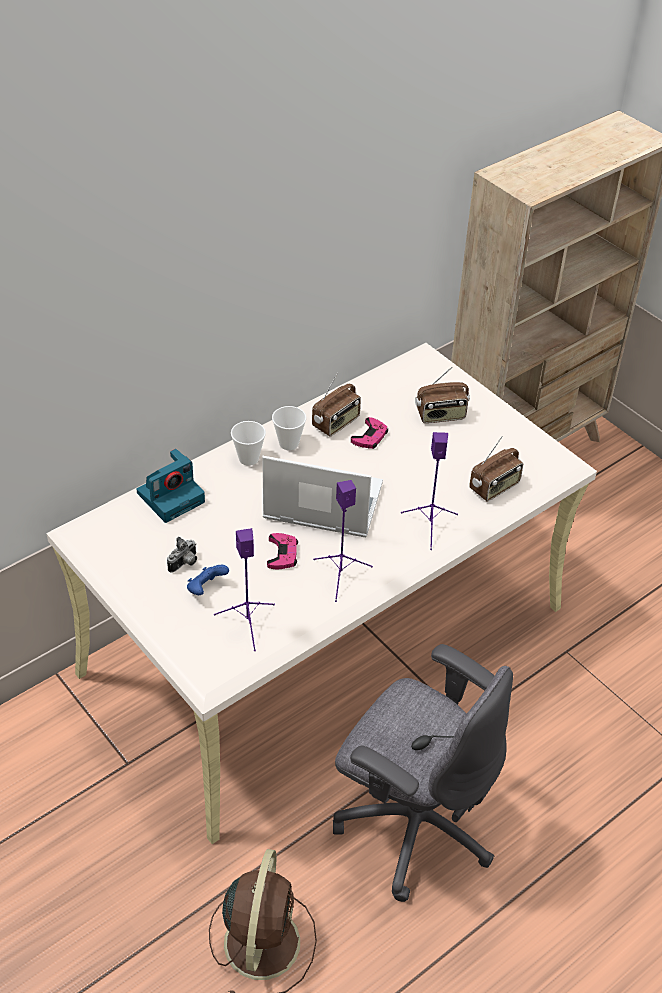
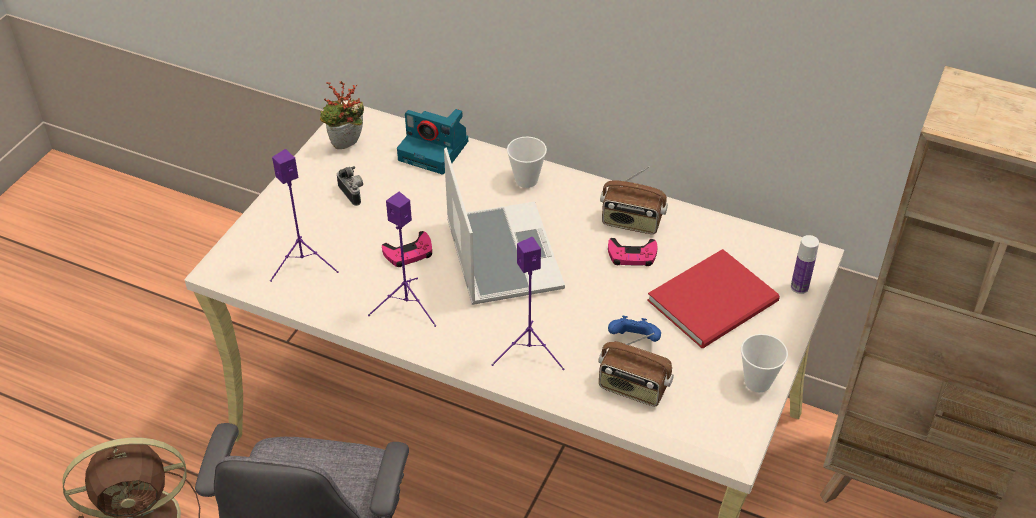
camera: 65 degrees right, 0 degrees up
camera [167,537,197,573] -> camera turned 135 degrees counterclockwise [337,166,363,206]
blue game controller [187,565,229,595] -> blue game controller moved to [608,316,661,342]
cup [272,406,306,450] -> cup moved to [741,334,788,393]
radio [415,367,470,423] -> red book [647,249,780,348]
none -> potted plant [320,81,364,149]
none -> bottle [791,235,819,294]

